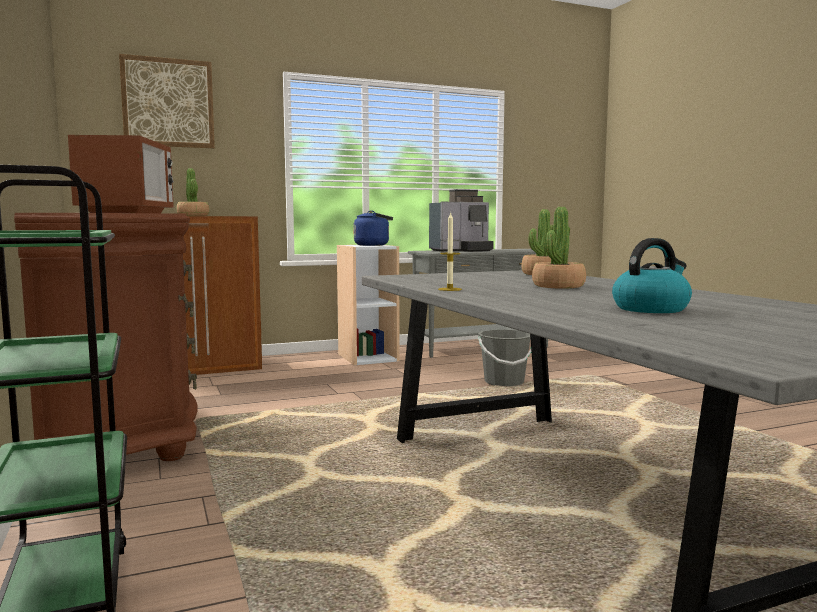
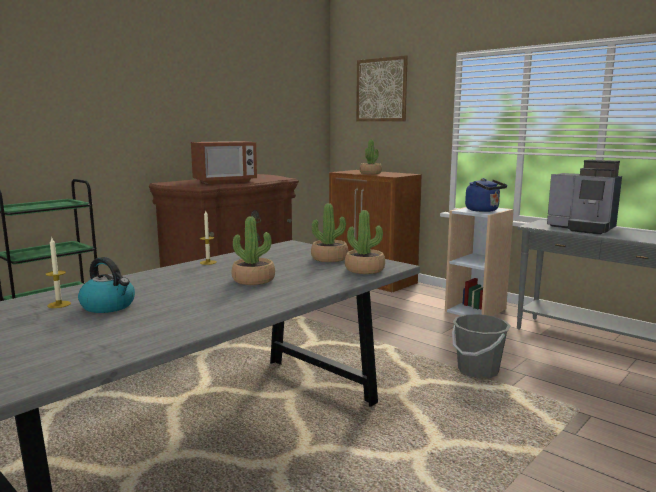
camera: 65 degrees right, 5 degrees up
none -> candle [45,238,71,308]
none -> potted plant [311,204,348,262]

